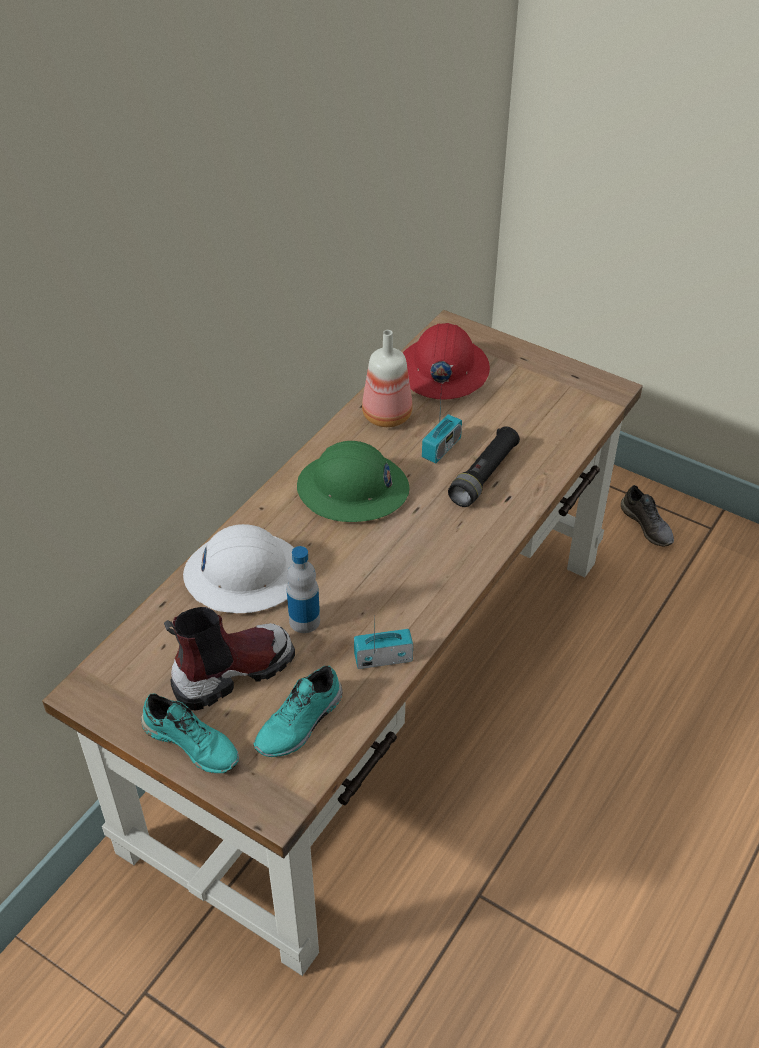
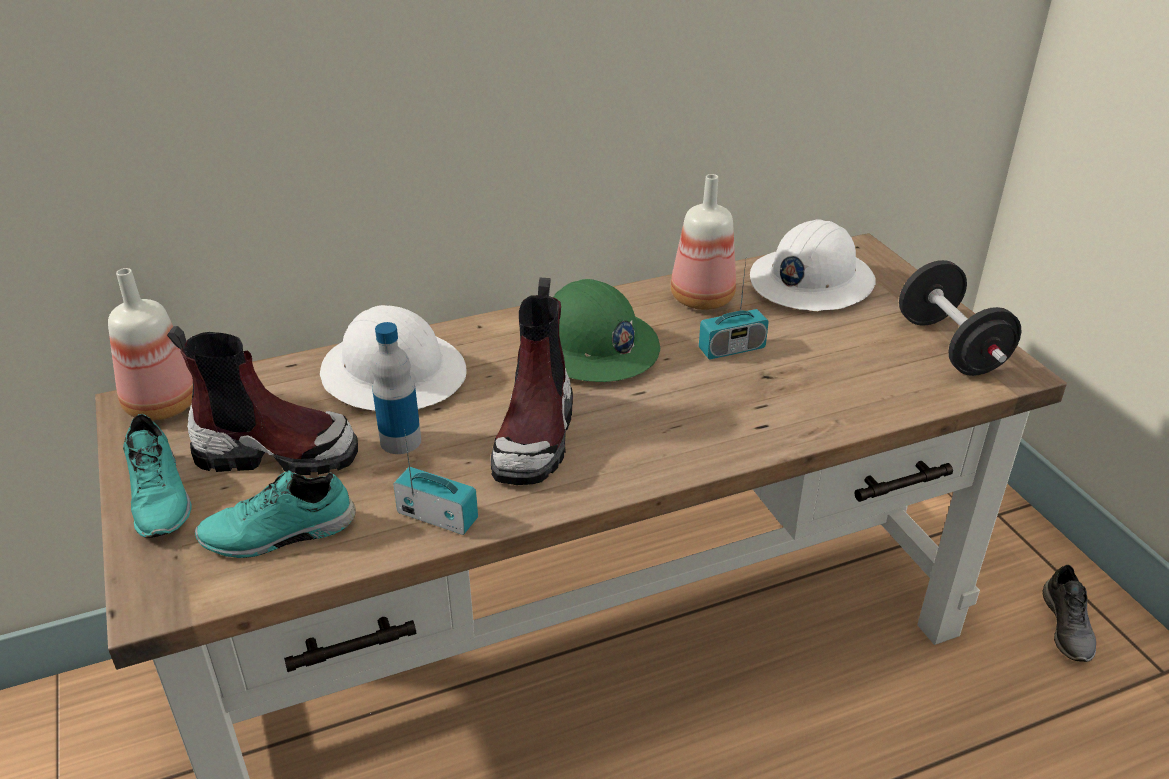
camera: 35 degrees right, 10 degrees down
red hard hat [403,323,490,399] -> white hard hat [750,219,875,311]
black flashlight [448,426,520,507] -> none
none -> bottle [108,268,193,420]
none -> boot [491,278,573,485]
none -> black dumbbell [899,260,1021,376]

